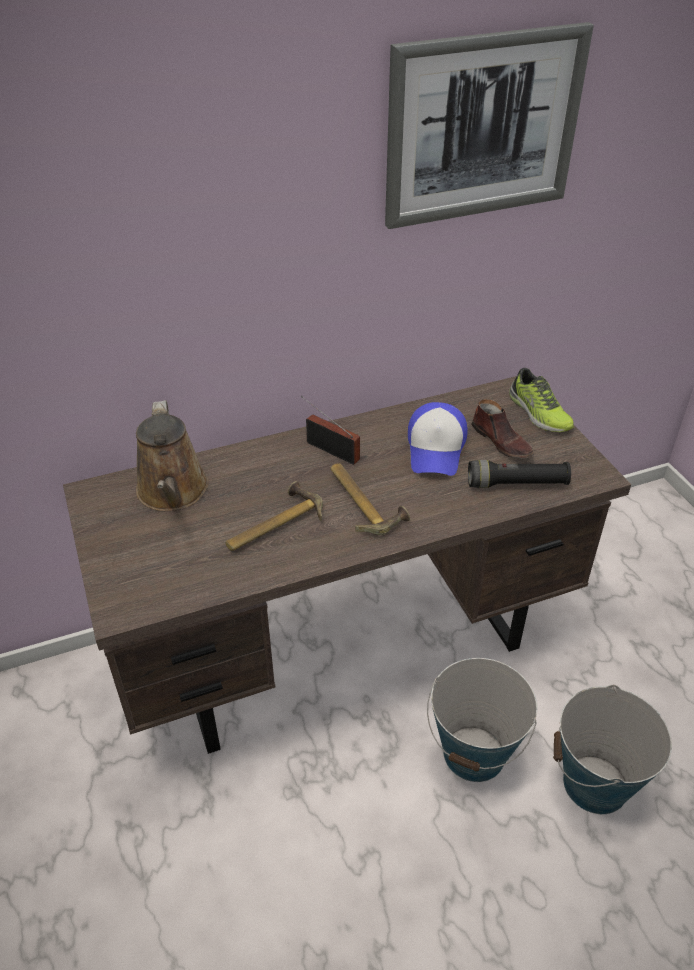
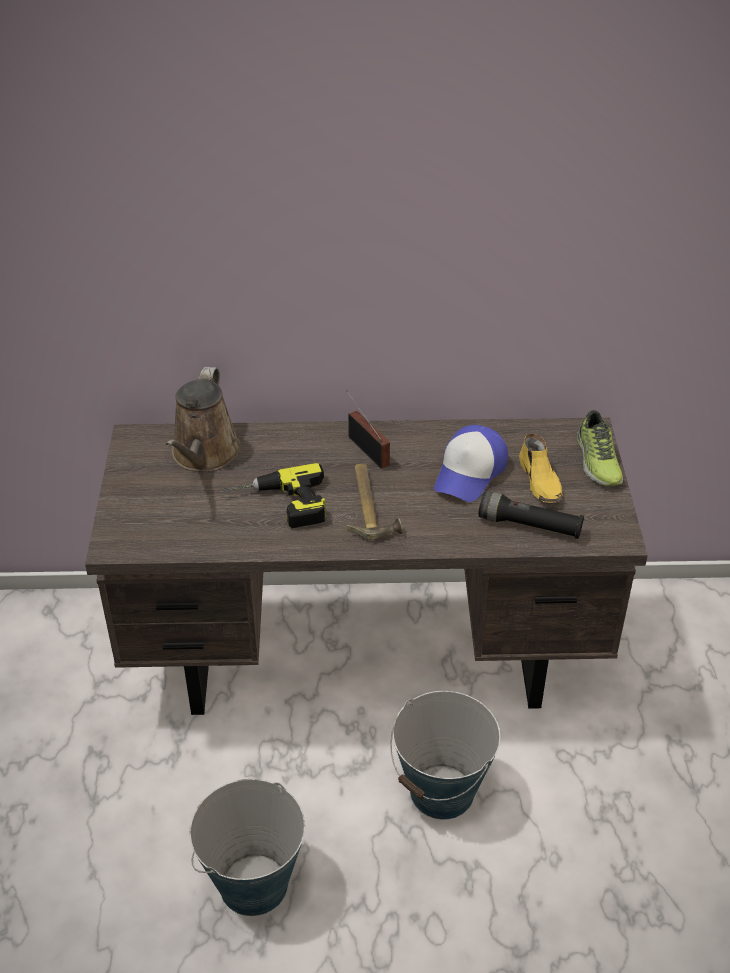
camera: 20 degrees right, 0 degrees up
hammer [225,481,323,551] -> power drill [220,463,325,529]
picture [385,22,594,229] -> none
brown shoe [471,399,534,459] -> yellow shoe [519,434,563,503]
bucket [553,685,672,814] -> bucket moved to [190,779,305,916]

